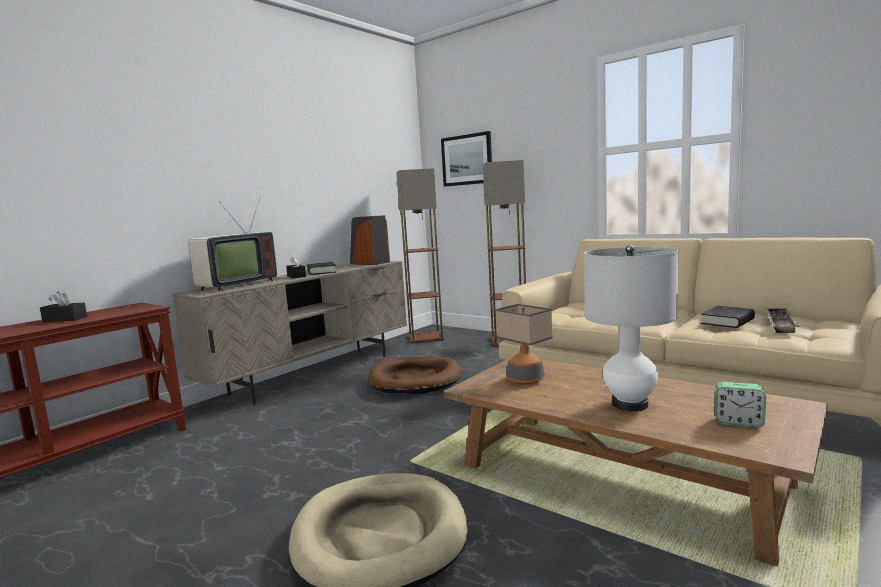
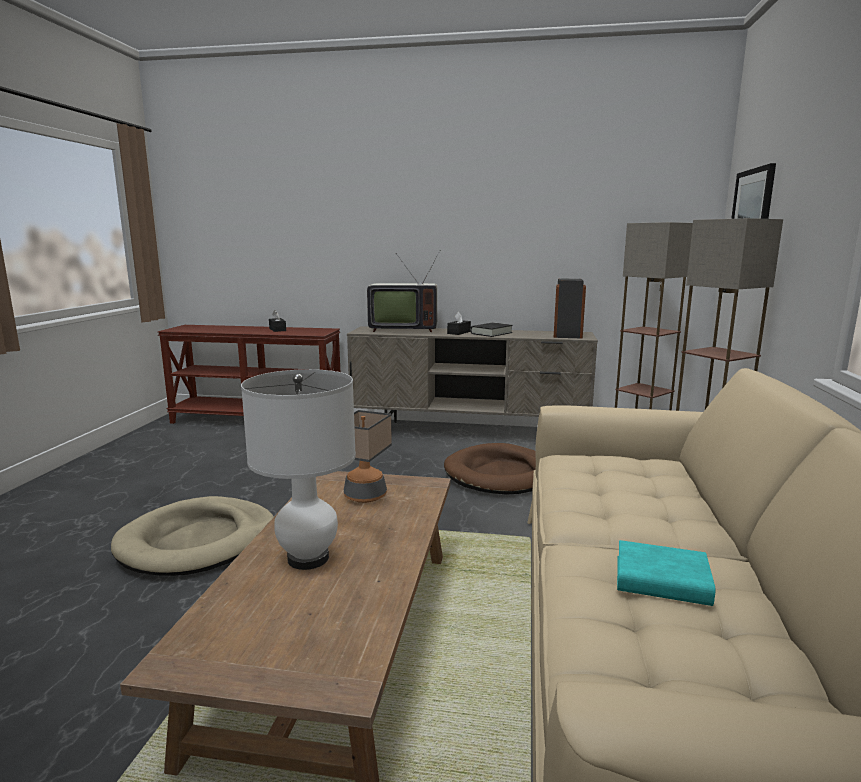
camera: 60 degrees right, 5 degrees up
black book [701,306,755,328] -> turquoise book [617,540,715,606]
alarm clock [715,382,766,428] -> none
tray [765,308,800,333] -> none

